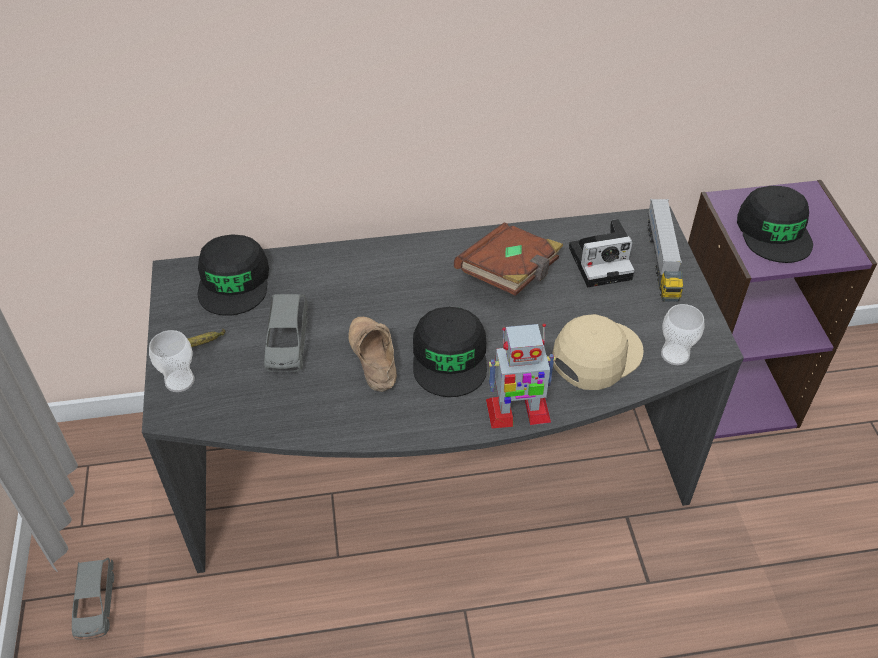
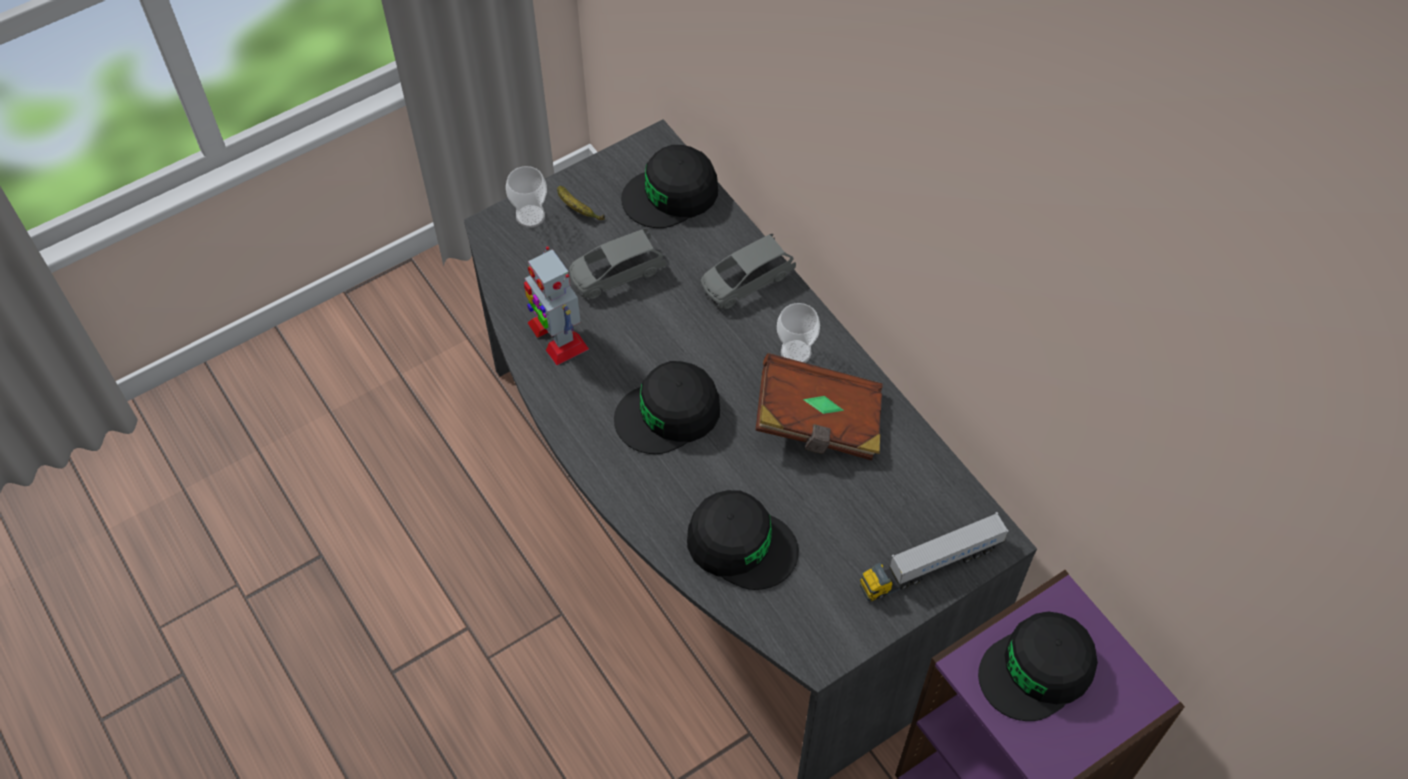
camera: 65 degrees right, 10 degrees up
grey toy car [72,558,114,640] -> grey toy car moved to [700,234,796,309]
beige shoe [348,317,397,392] -> none
toy robot [486,324,556,428] -> toy robot moved to [524,246,589,365]
beige cap [552,314,644,390] -> black cap [687,490,799,590]
camera [569,219,635,287] -> none
cup [661,304,705,365] -> cup moved to [777,303,820,363]

